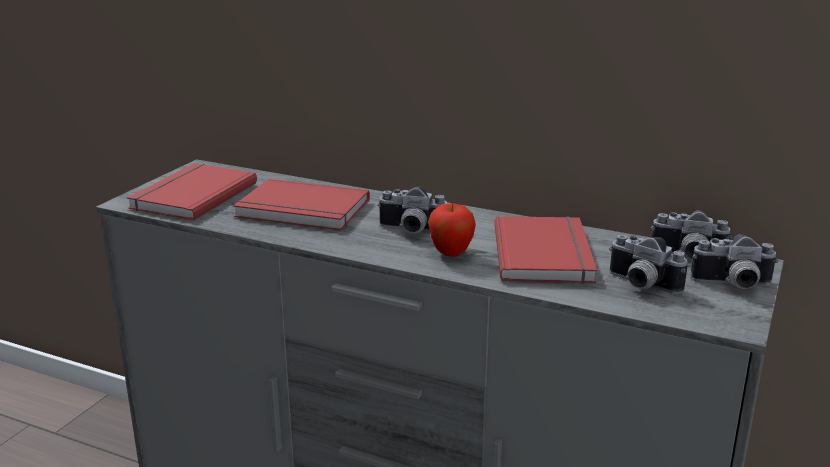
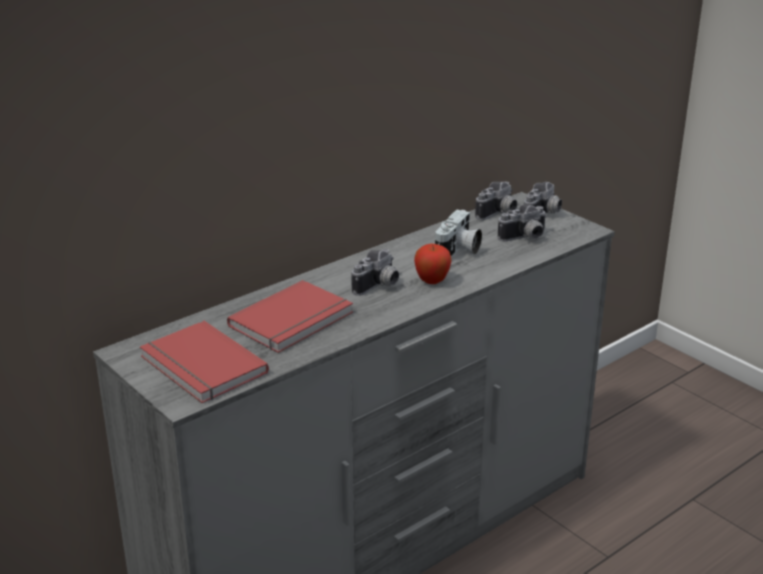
camera: 65 degrees left, 5 degrees up
red book [494,216,597,284] -> camera [435,210,482,257]

